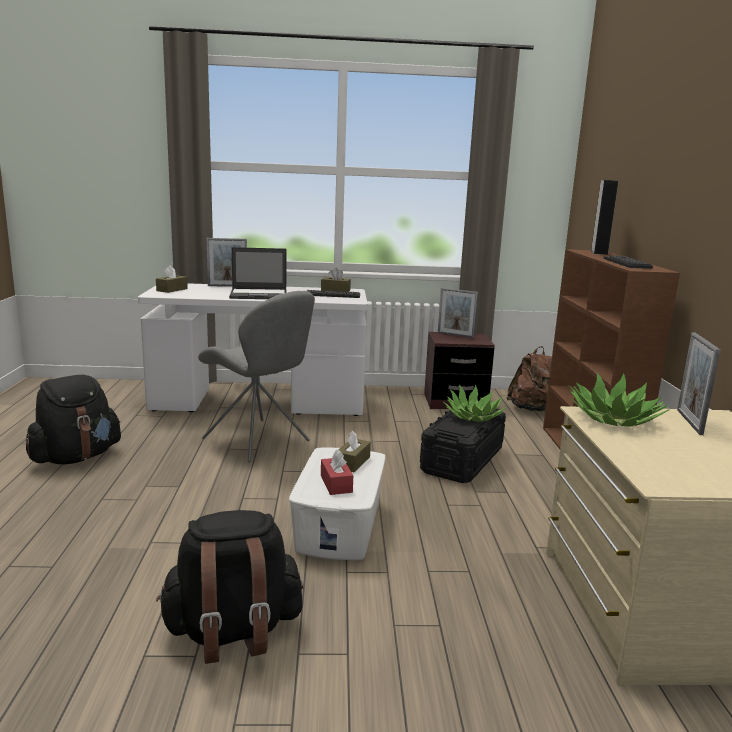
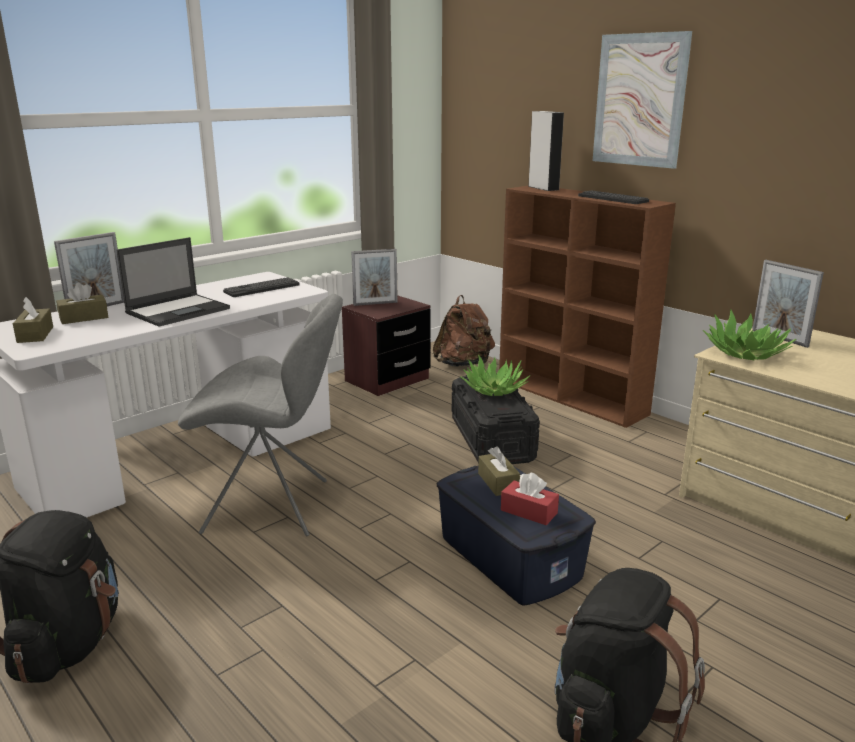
camera: 40 degrees left, 5 degrees up
white storage box [289,448,385,560] -> blue storage box [437,466,596,605]
brown tissue box [321,268,351,292] -> brown tissue box moved to [56,283,108,324]
none -> picture [593,31,692,169]

